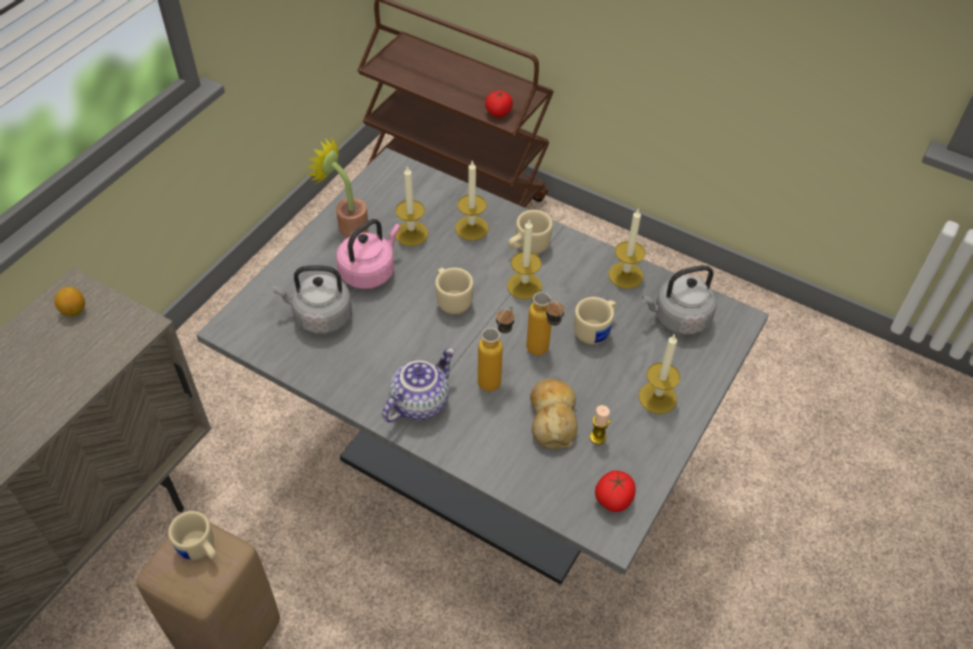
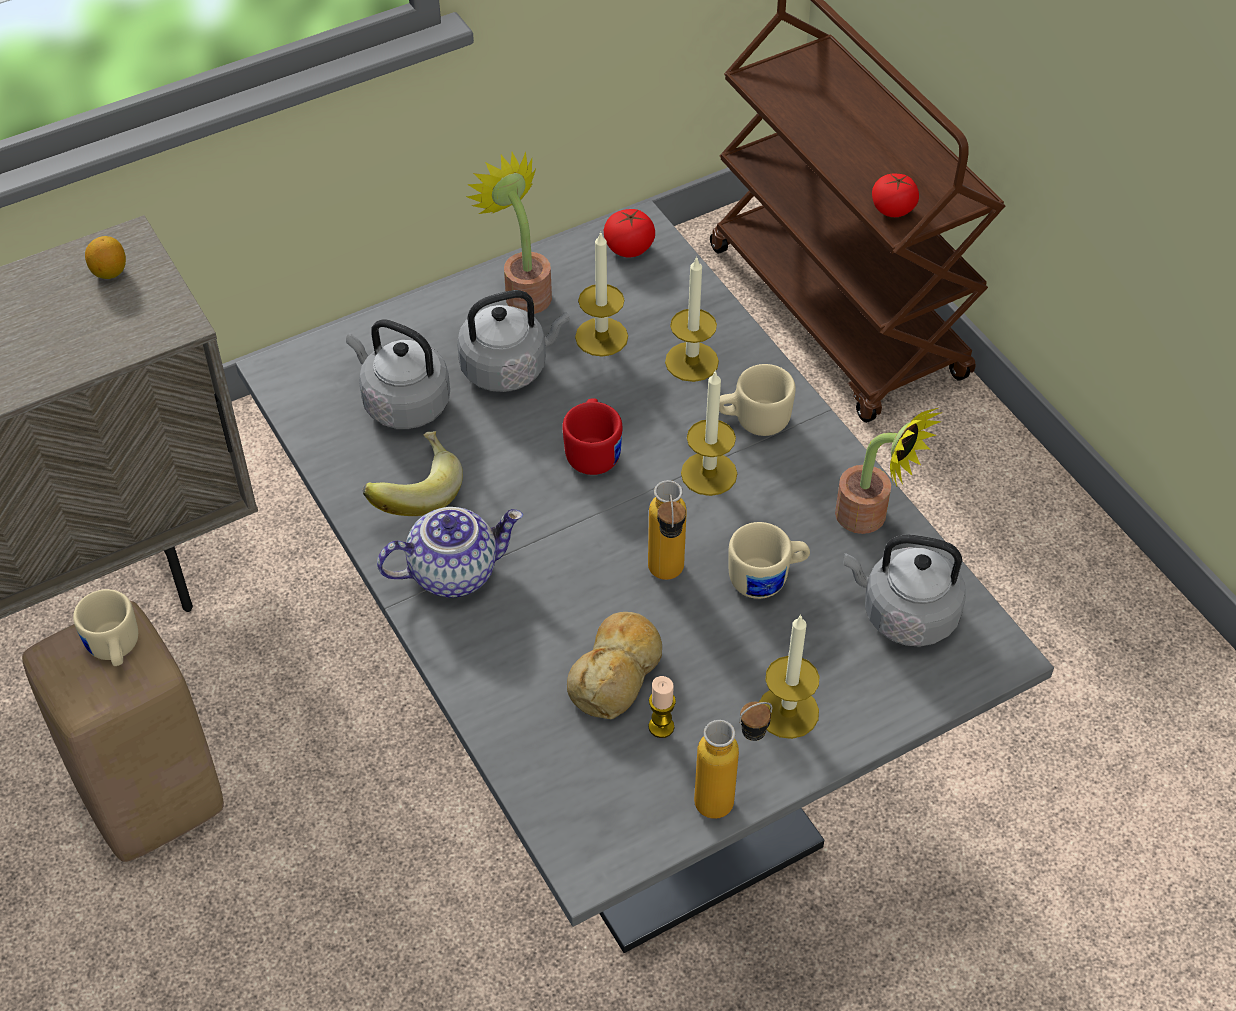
camera: 30 degrees right, 0 degrees up
pink kettle [336,219,400,289] -> grey kettle [457,290,570,392]
beige mug [435,268,474,314] -> red mug [563,398,622,475]
bottle [478,307,514,391] -> bottle moved to [694,702,772,819]
tomato [595,470,636,512] -> tomato moved to [604,209,655,257]
candle [608,208,645,289] -> potted plant [835,408,943,534]
none -> banana [362,431,463,516]

